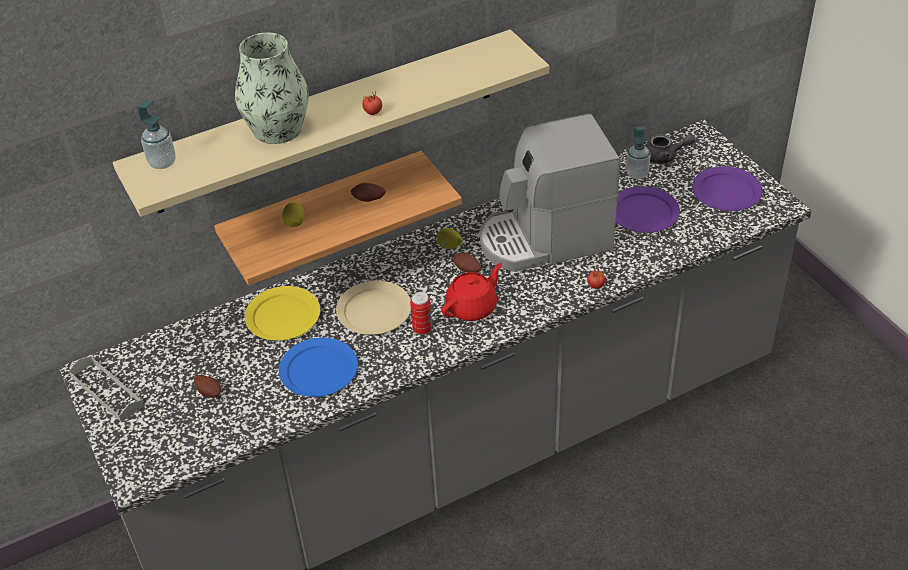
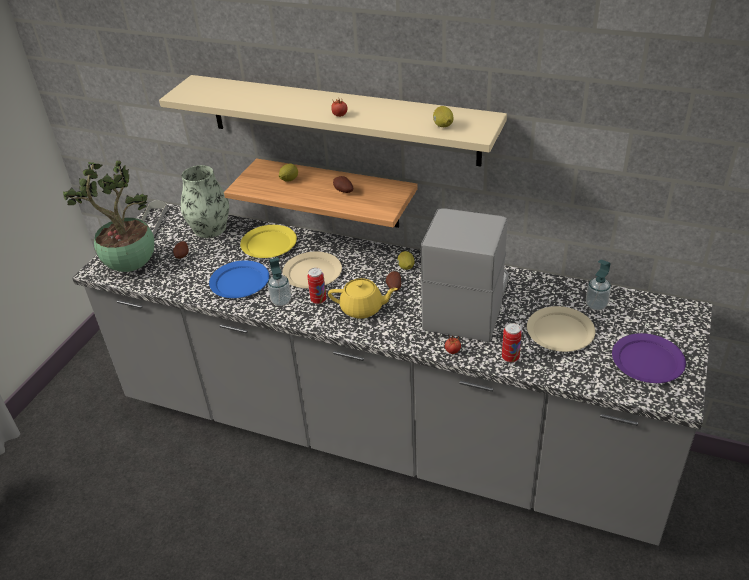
camera: 50 degrees right, 5 degrees down
soap dispenser [137,100,175,169] -> soap dispenser moved to [268,257,291,306]
vase [235,32,309,144] -> vase moved to [181,165,229,238]
red teapot [442,263,502,321] -> yellow teapot [328,278,397,319]
coffee machine [480,114,620,272] -> coffee machine turned 75 degrees clockwise [420,208,509,342]
purple plate [616,186,680,233] -> beige plate [527,306,595,352]
grey teapot [645,134,695,164] -> none
none -> potted plant [63,160,154,272]
none -> lemon [433,106,453,127]
none -> can [502,323,522,363]

